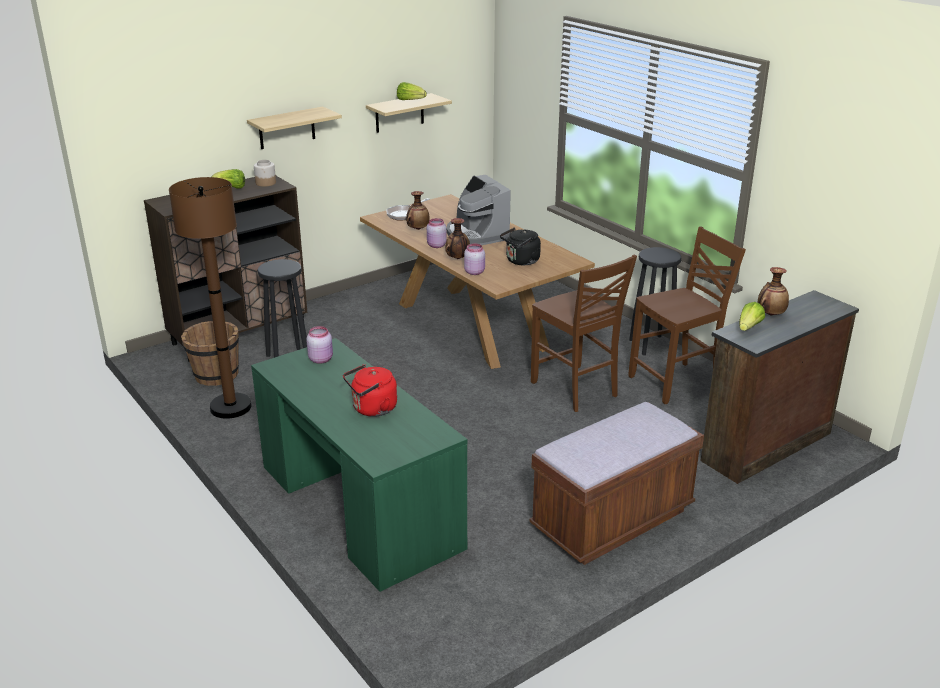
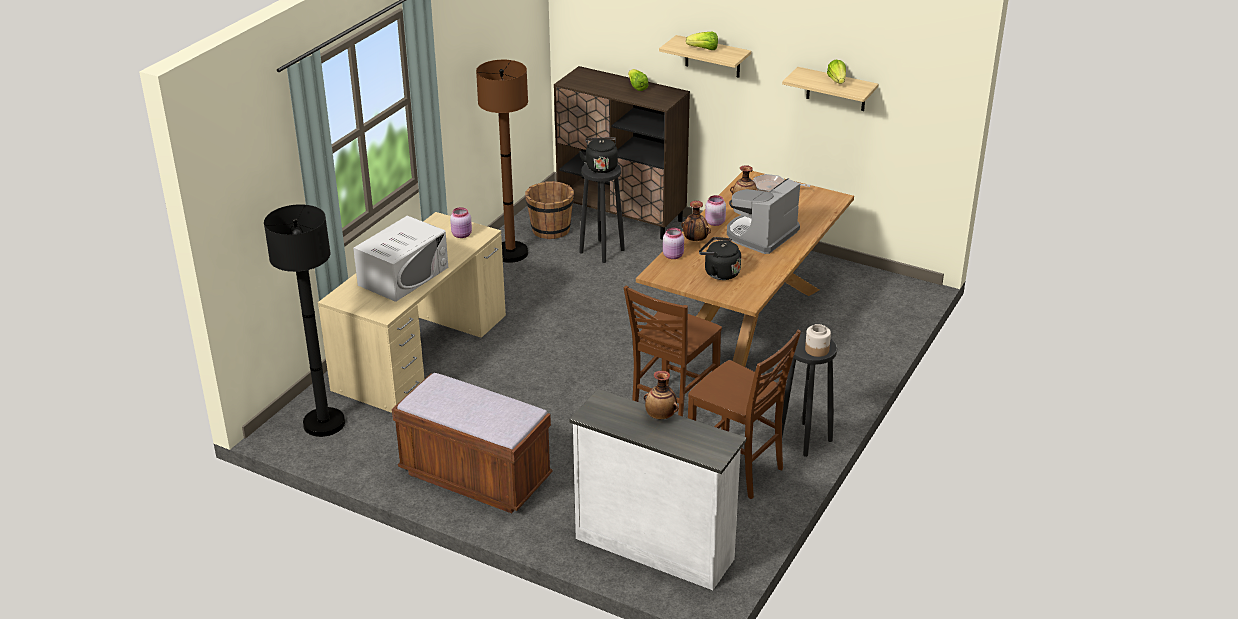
camera: 65 degrees right, 5 degrees up
green desk [251,338,467,592] -> beige desk [318,212,506,413]
jar [254,160,276,187] -> jar moved to [805,324,831,357]
red kettle [343,364,397,417] -> white microwave [353,216,448,302]
brown dresser [701,290,859,484] -> white dresser [570,389,747,590]
lettuce [739,302,765,331] -> lettuce moved to [686,32,718,50]
none -> black floor lamp [264,204,345,437]
none -> black kettle [579,137,618,173]

